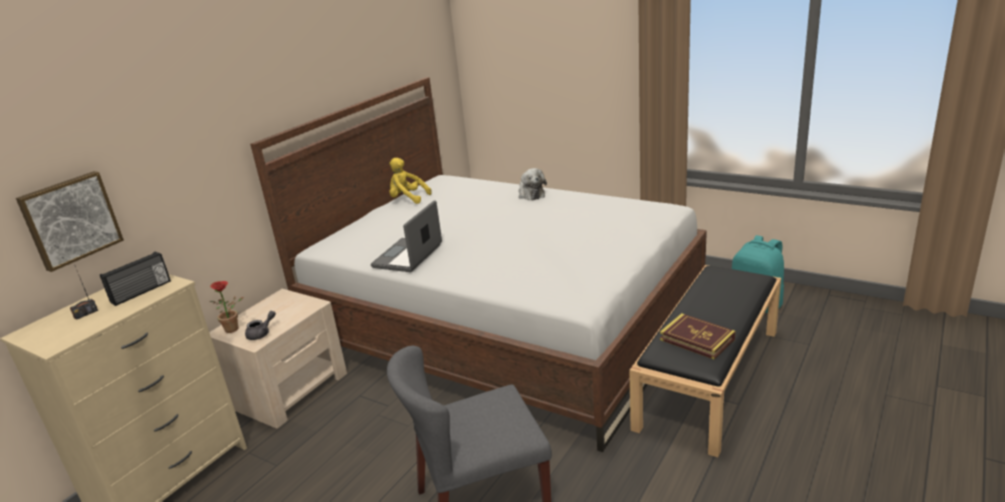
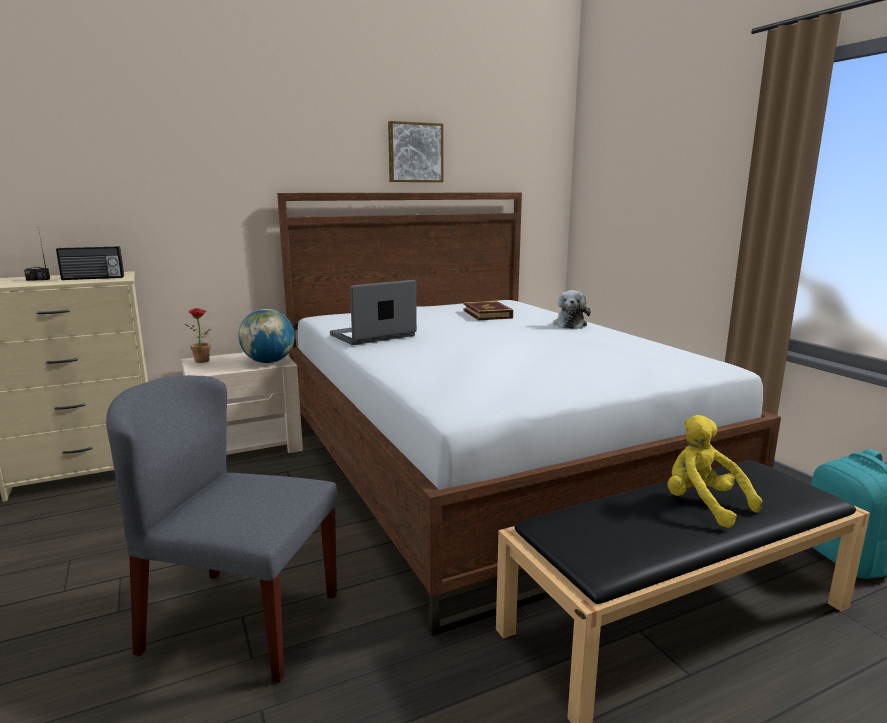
camera: 30 degrees right, 10 degrees down
picture [16,171,124,272] -> picture moved to [388,121,443,182]
grey teapot [245,311,276,340] -> none
yellow plush toy [389,158,432,204] -> yellow plush toy moved to [667,415,762,528]
book [660,313,735,360] -> book moved to [464,301,513,320]
none -> globe [238,309,295,363]

